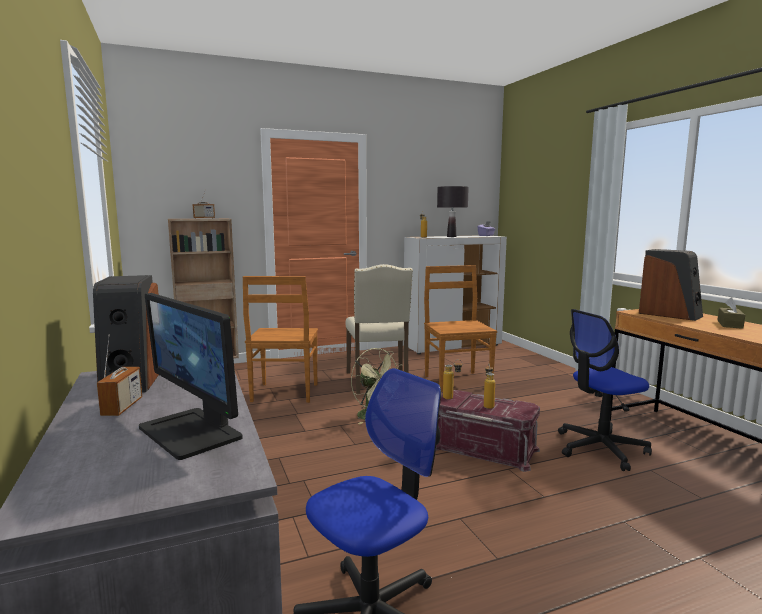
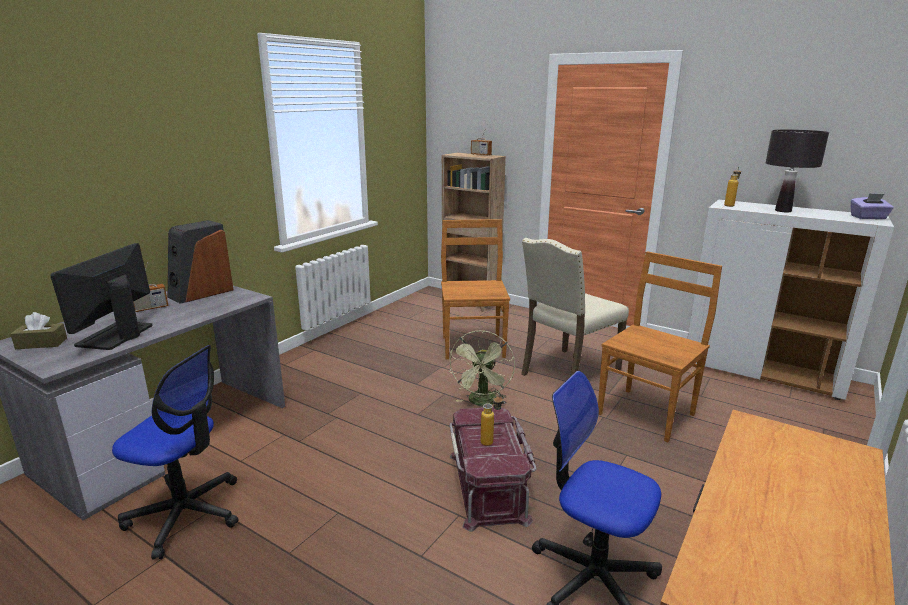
camera: 55 degrees right, 10 degrees up
brown chair [243,276,318,403] -> brown chair turned 120 degrees clockwise [441,219,510,359]
bottle [443,359,462,400] -> none
speaker [639,249,703,321] -> none
brown tissue box [717,297,745,329] -> brown tissue box moved to [11,312,67,349]

